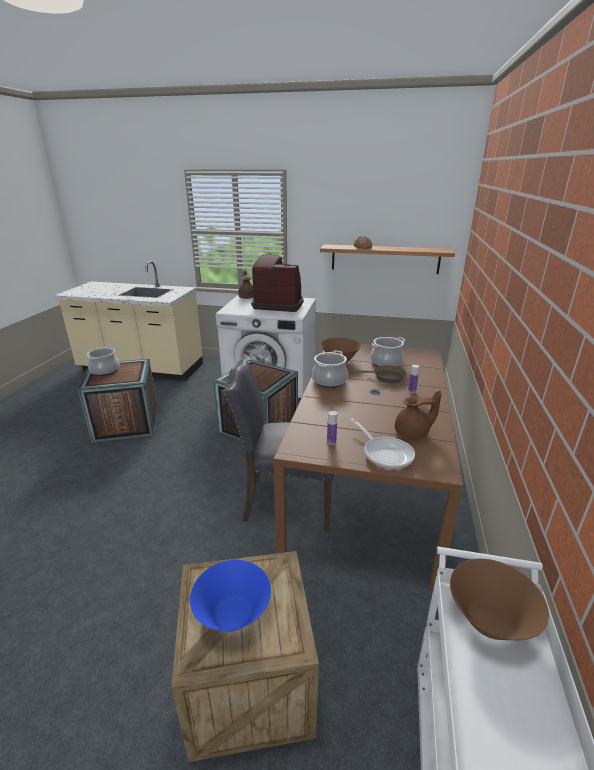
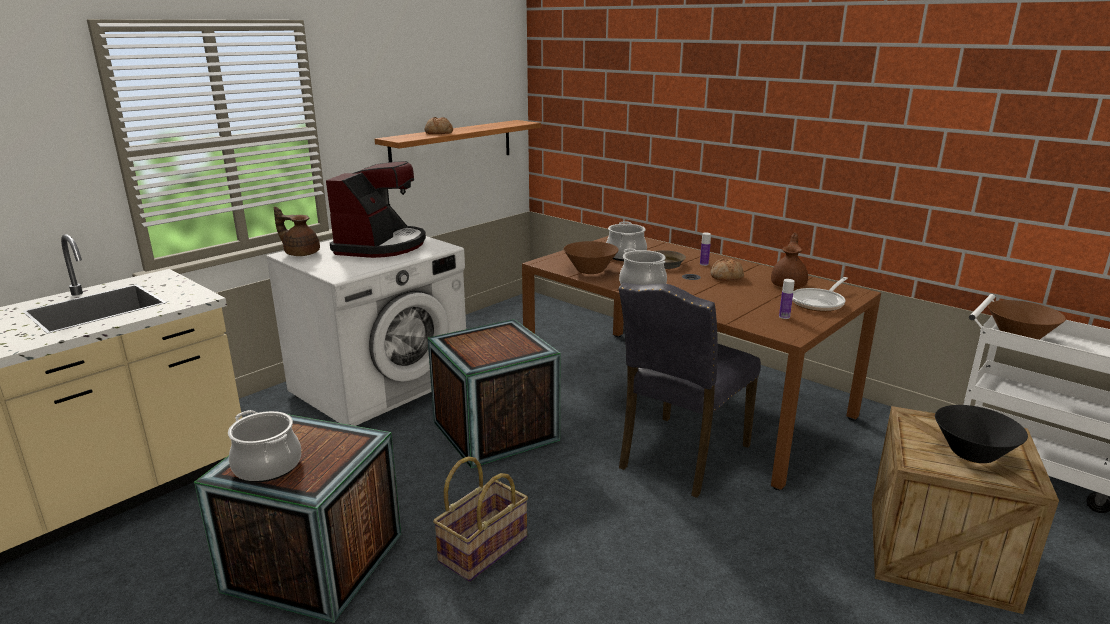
camera: 60 degrees left, 5 degrees down
blue bowl [190,560,271,631] -> black bowl [935,405,1028,463]
coffee machine [251,255,303,312] -> coffee machine turned 150 degrees clockwise [326,161,426,258]
frying pan [351,419,415,469] -> frying pan turned 135 degrees clockwise [792,277,848,311]
none -> basket [433,456,528,582]
none -> bread [711,258,744,281]

